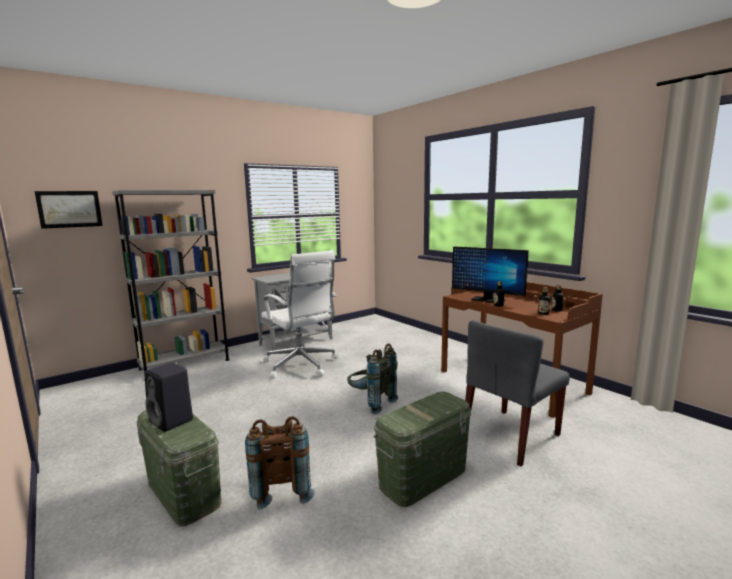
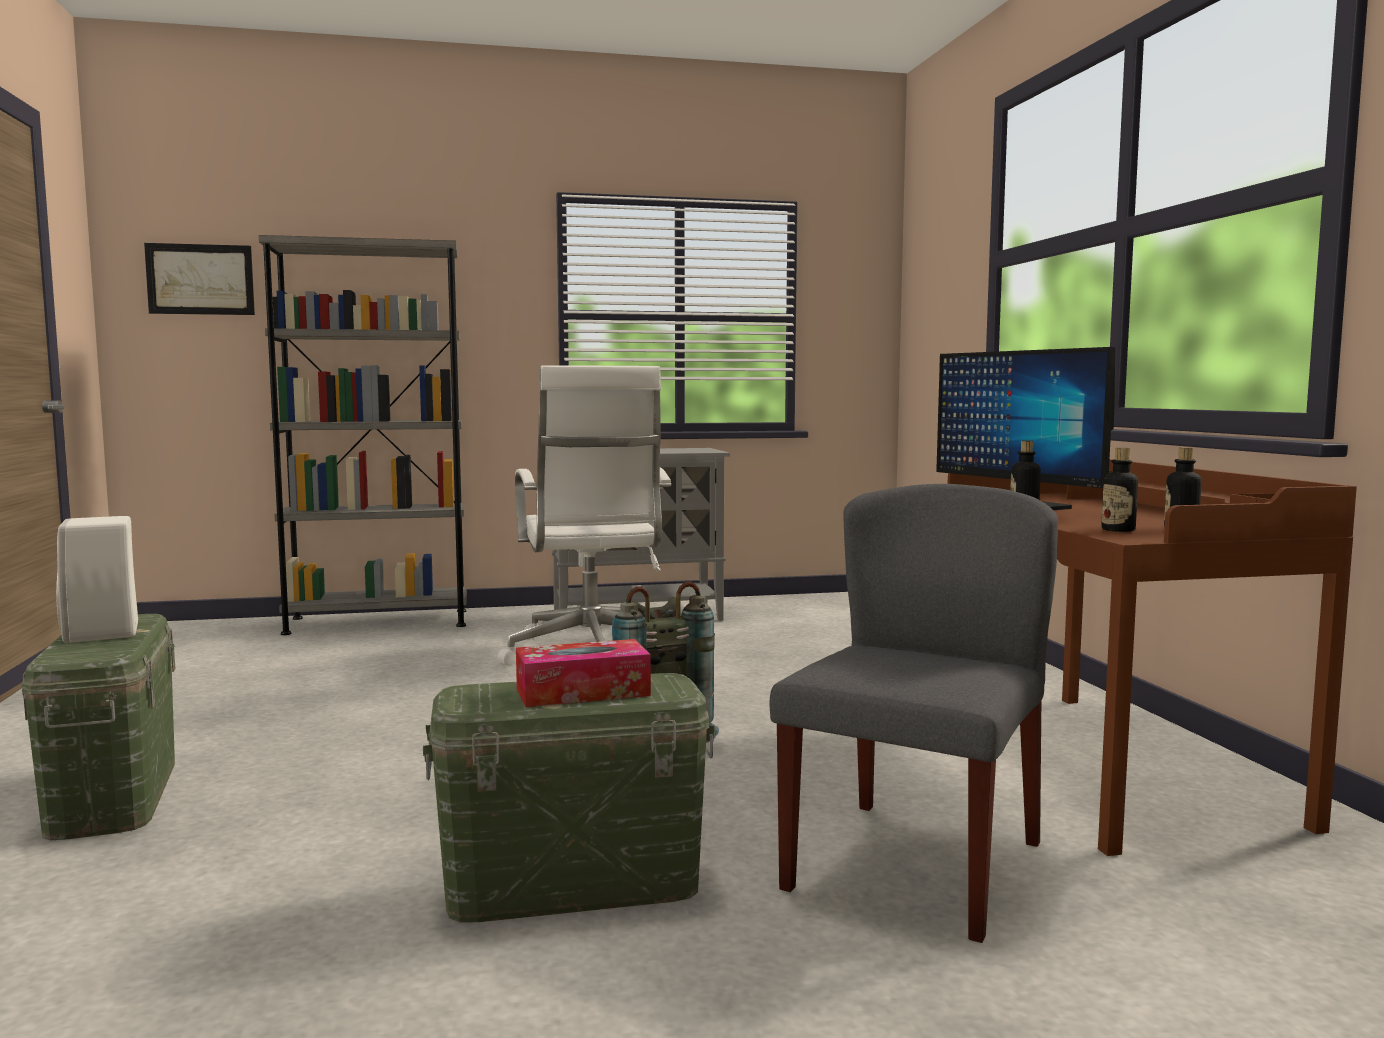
camera: 25 degrees right, 5 degrees down
black speaker [145,362,193,432] -> white speaker [56,516,138,643]
brown backpack [245,416,315,509] -> none
grey chair [465,320,570,467] -> grey chair turned 135 degrees clockwise [770,484,1058,943]
none -> tissue box [516,639,651,707]

